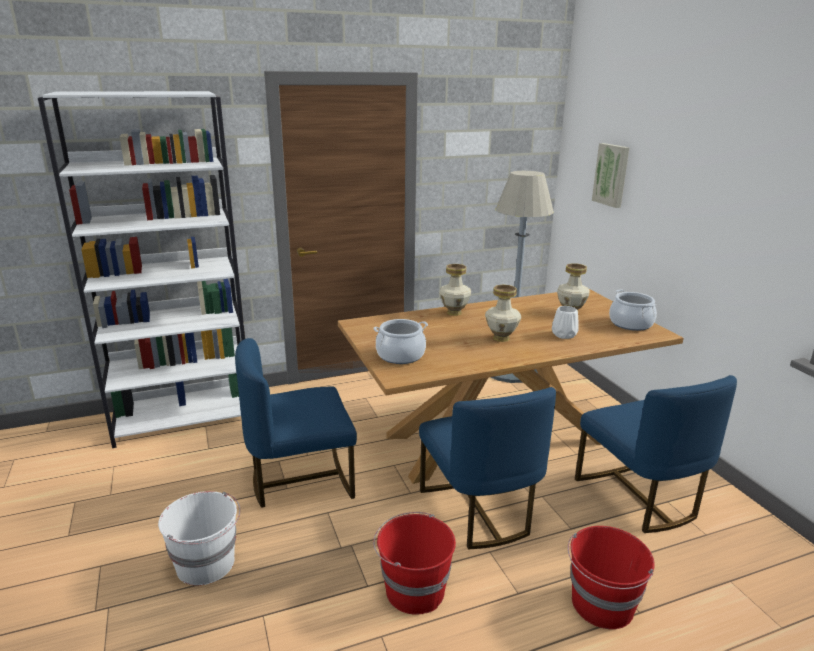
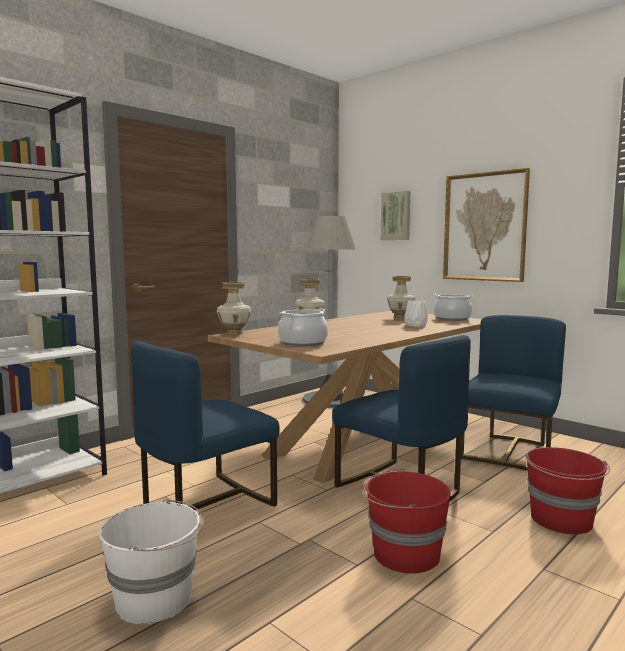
camera: 25 degrees left, 15 degrees down
vase [485,284,521,342] -> vase moved to [217,282,251,335]
blue chair [575,375,737,533] -> blue chair turned 105 degrees counterclockwise [461,315,566,471]
none -> picture [443,168,530,282]

